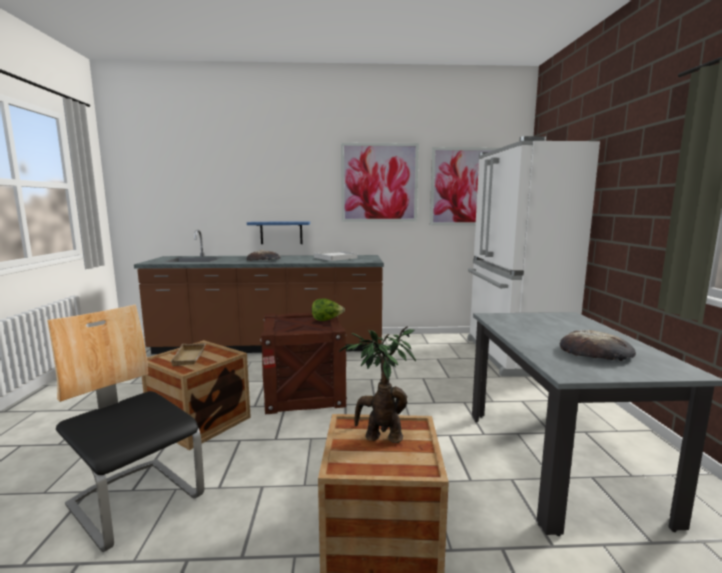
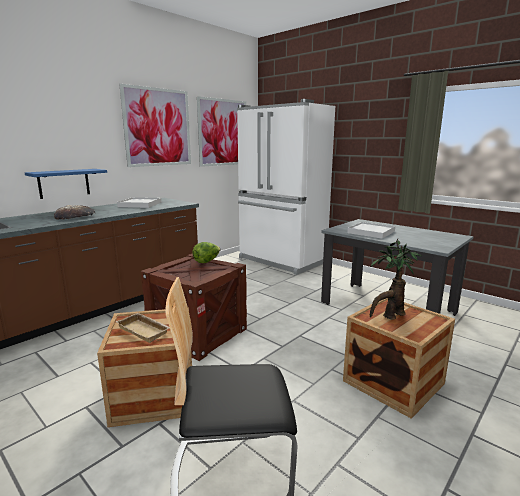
camera: 45 degrees left, 5 degrees up
bread [560,330,636,361] -> none
none -> white tray [347,222,395,239]

